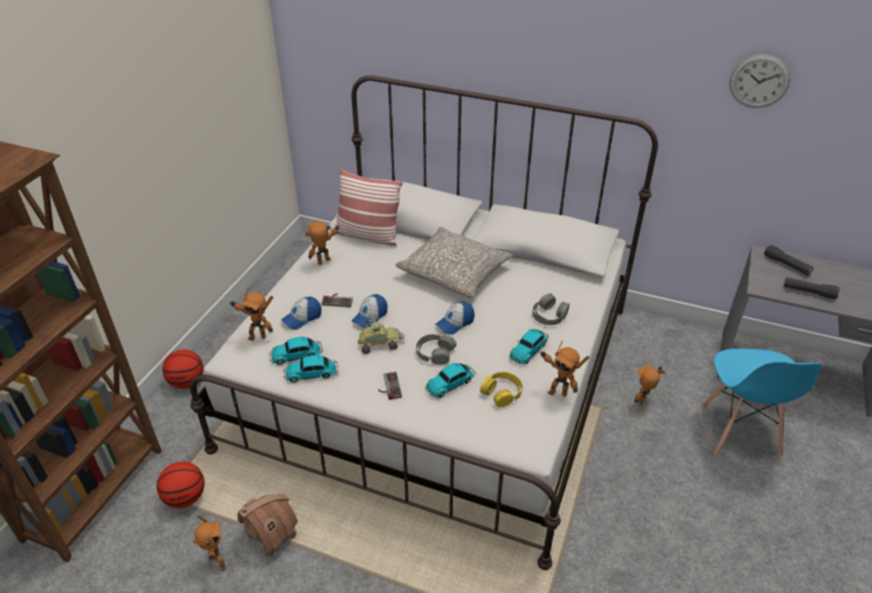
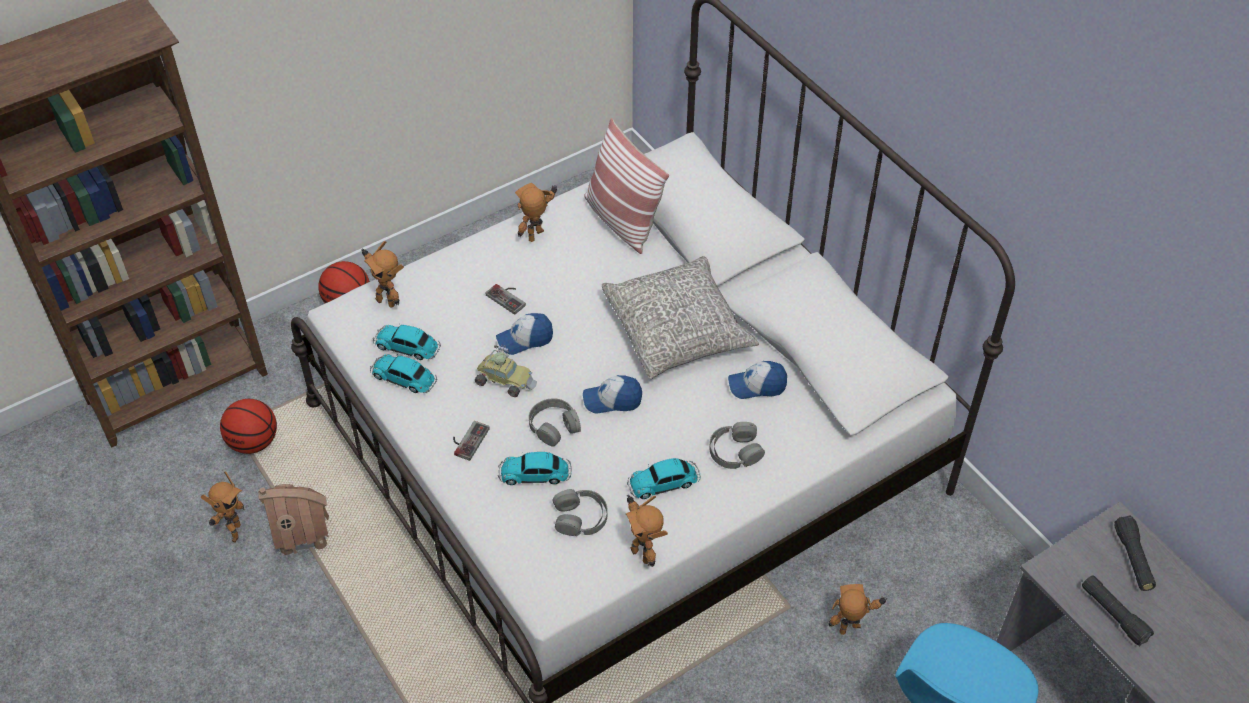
camera: 35 degrees right, 10 degrees up
cap [281,297,322,330] -> cap moved to [728,361,787,399]
toy robot [305,221,339,265] -> toy robot turned 45 degrees counterclockwise [515,183,557,242]
yellow headphones [480,372,523,407] -> grey headphones [552,489,608,536]
wall clock [730,54,790,108] -> none

